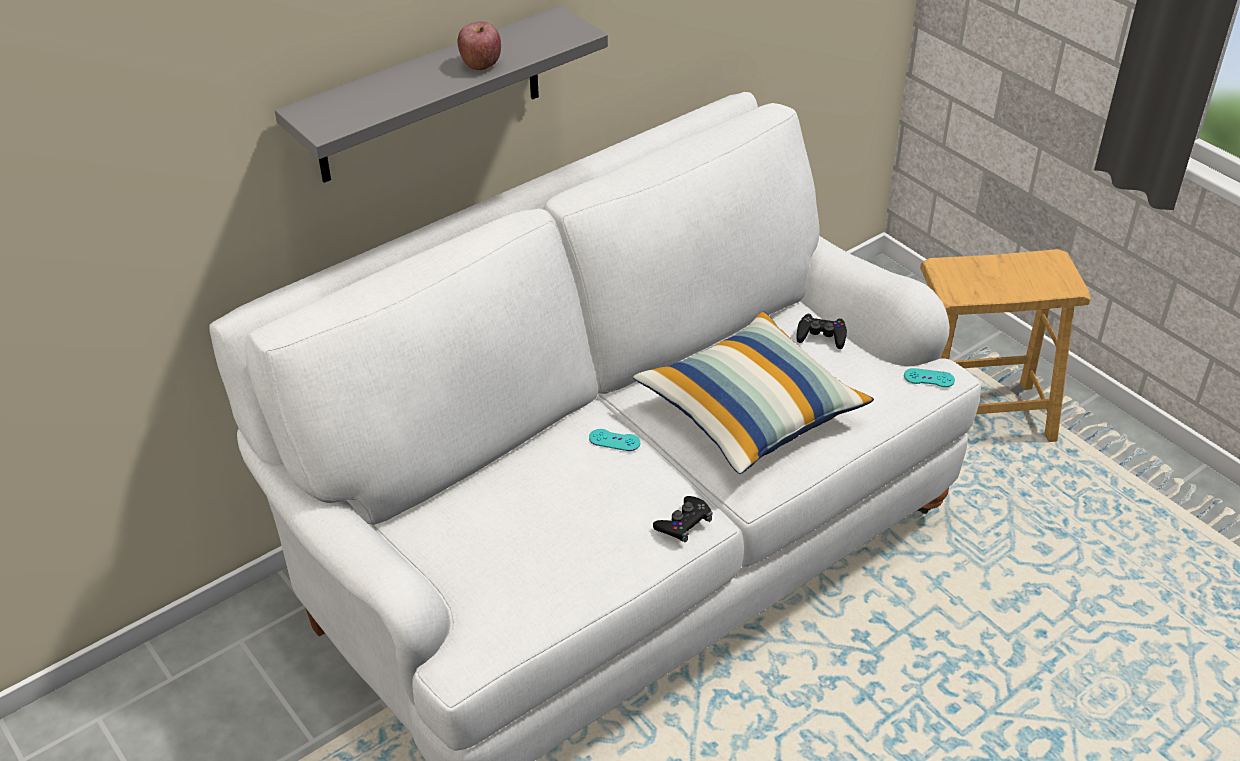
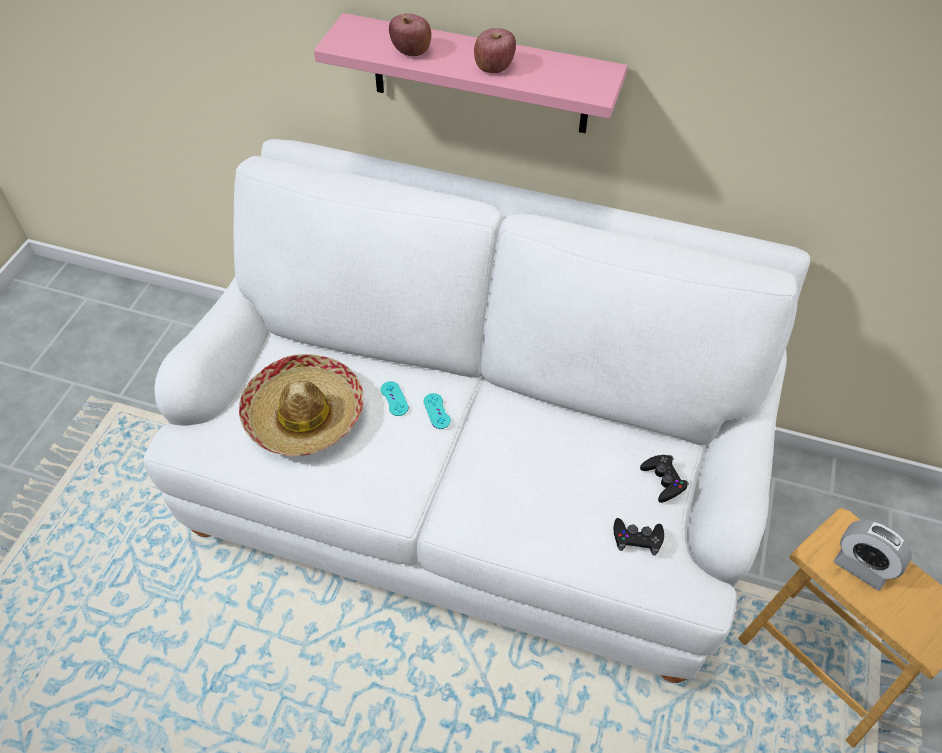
camera: 55 degrees right, 10 degrees up
grey shelf [275,5,608,183] -> pink shelf [314,13,627,133]
pillow [633,312,874,474] -> none
black game controller [653,496,713,542] -> black game controller moved to [614,518,664,556]
turquoise game controller [904,368,955,387] -> turquoise game controller moved to [381,381,409,416]
none -> hat [239,354,364,456]
none -> apple [389,13,431,56]
none -> alarm clock [834,520,912,591]

